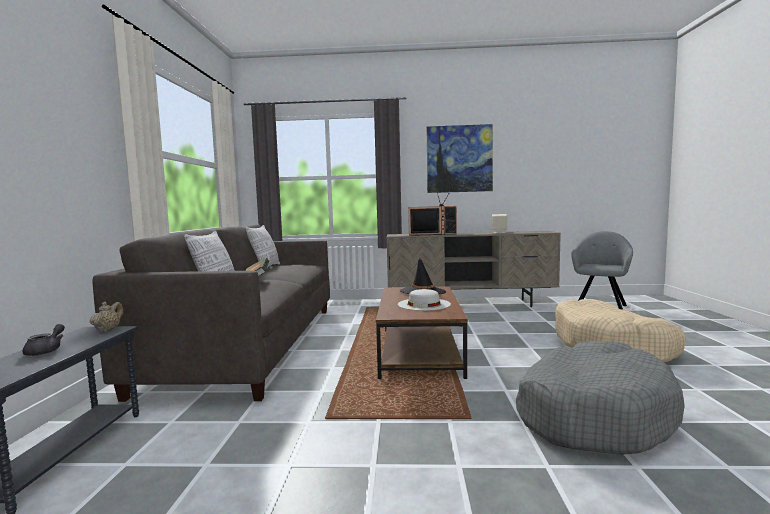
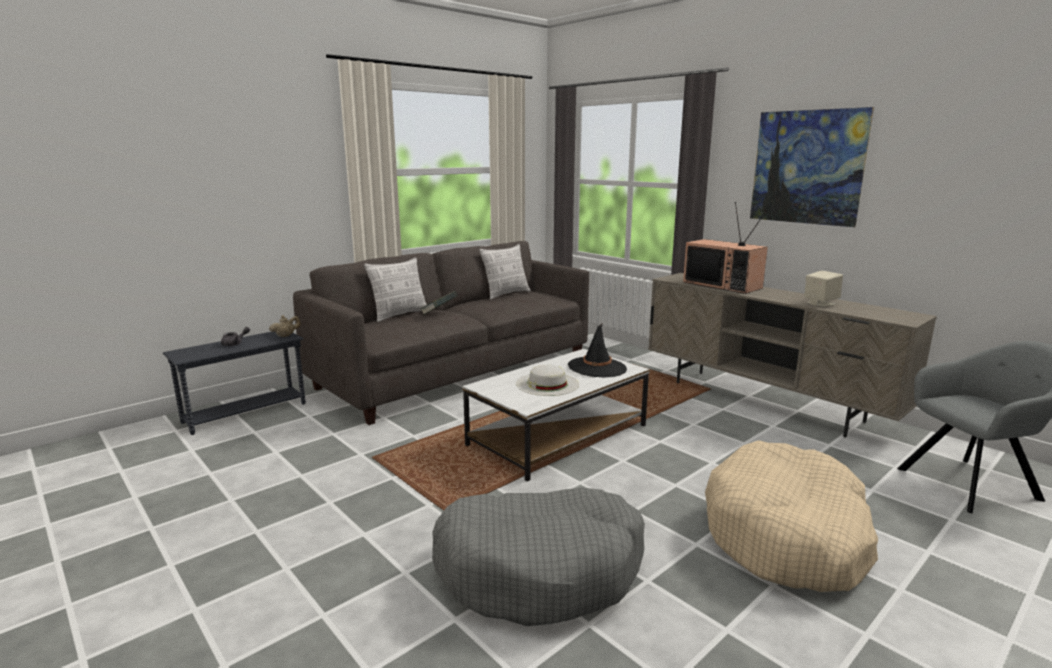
camera: 45 degrees right, 10 degrees up
brown coffee table [376,286,468,379] -> white coffee table [462,349,650,481]

